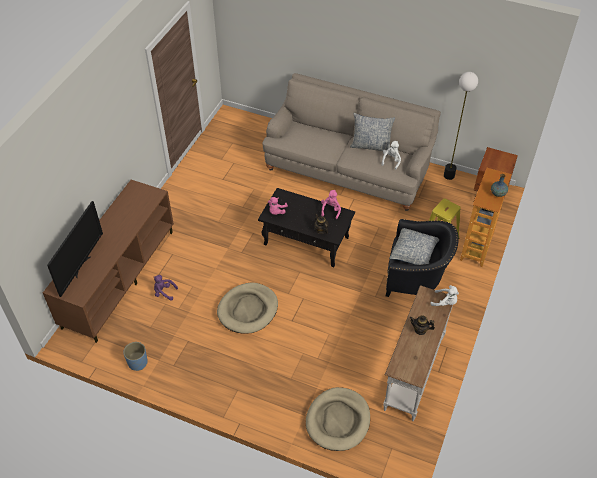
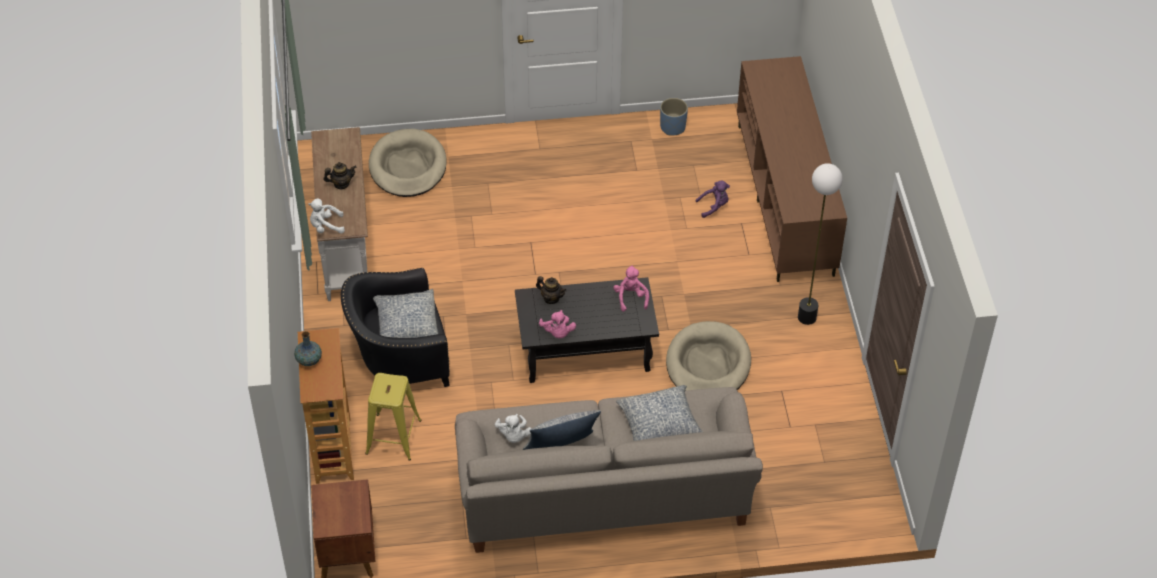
camera: 150 degrees right, 0 degrees up
television [47,201,103,297] -> none
beige dog bed [217,283,278,334] -> beige dog bed moved to [666,321,751,391]
floor lamp [444,72,478,180] -> floor lamp moved to [798,163,843,325]
none -> pillow [616,385,703,441]

